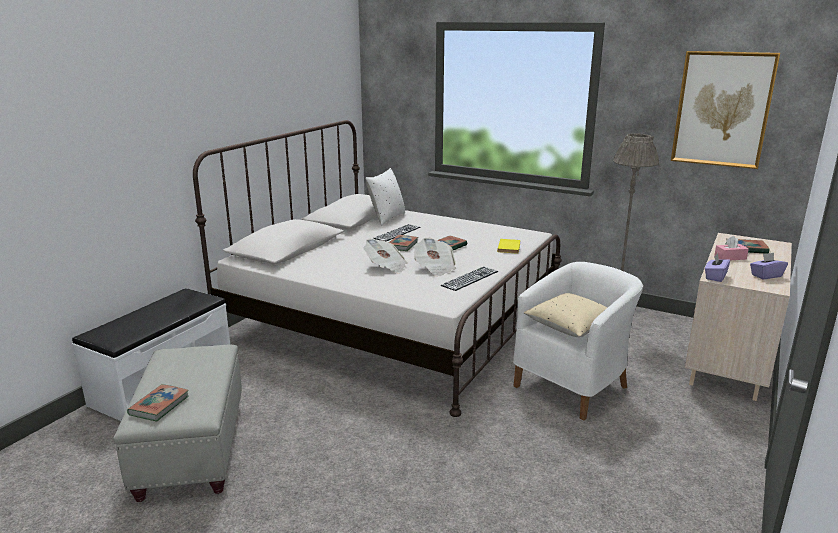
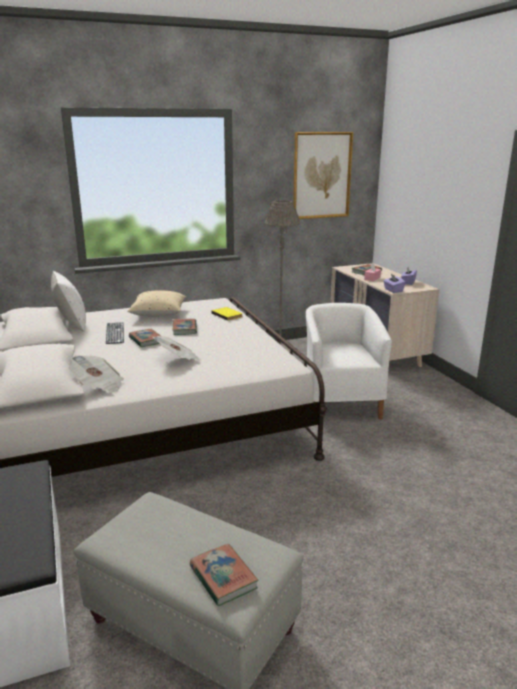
camera: 50 degrees left, 0 degrees up
newspaper [414,238,456,277] -> newspaper moved to [69,355,124,394]
keyboard [441,267,498,291] -> none
beige pillow [524,293,607,337] -> beige pillow moved to [127,290,186,317]

